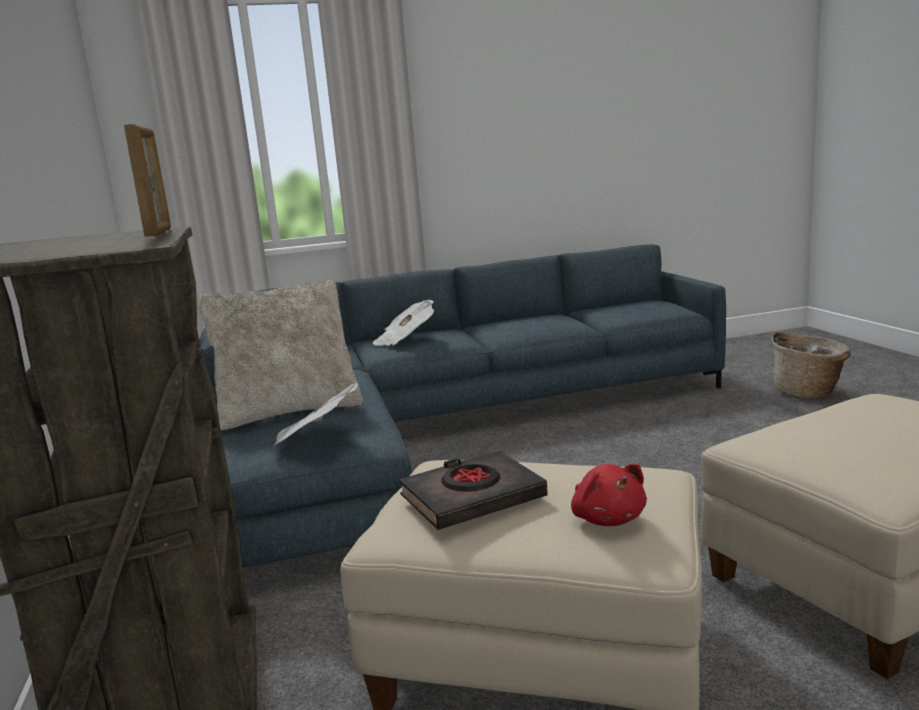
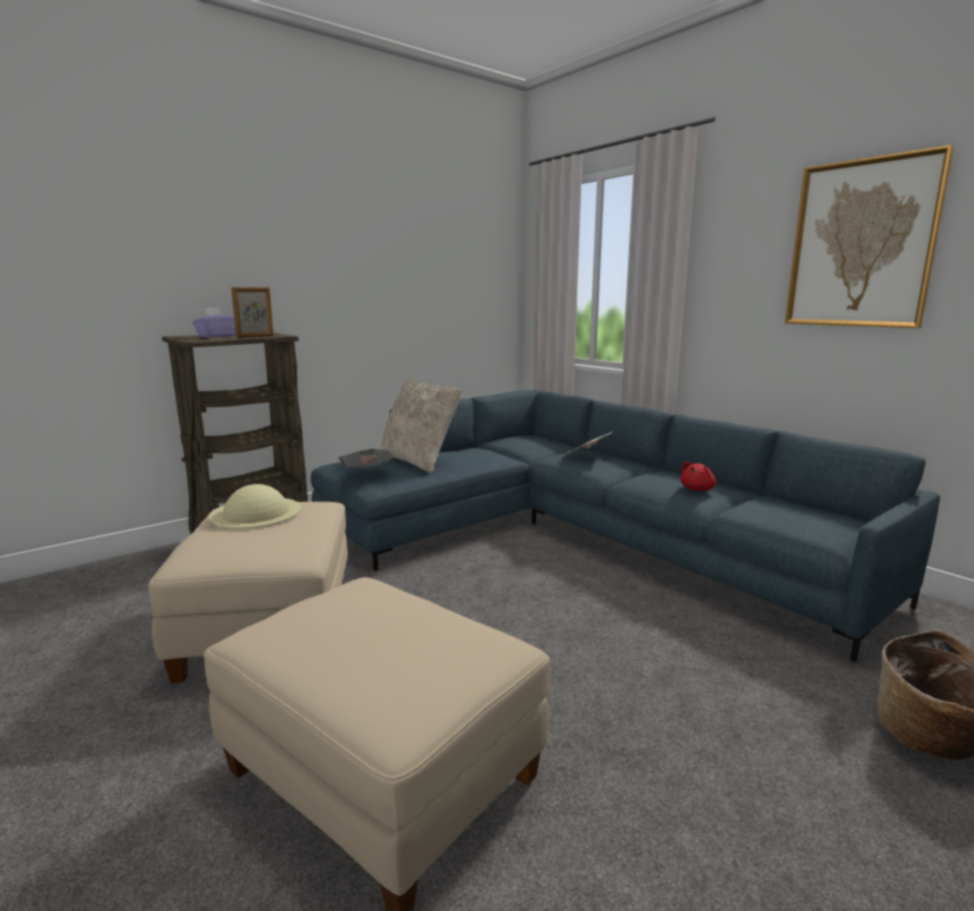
camera: 65 degrees right, 0 degrees up
black book [399,450,548,530] -> beige hat [209,484,301,529]
red plush toy [571,464,647,526] -> red plush toy moved to [680,461,716,491]
none -> purple tissue box [193,307,235,337]
none -> picture [785,145,954,328]

